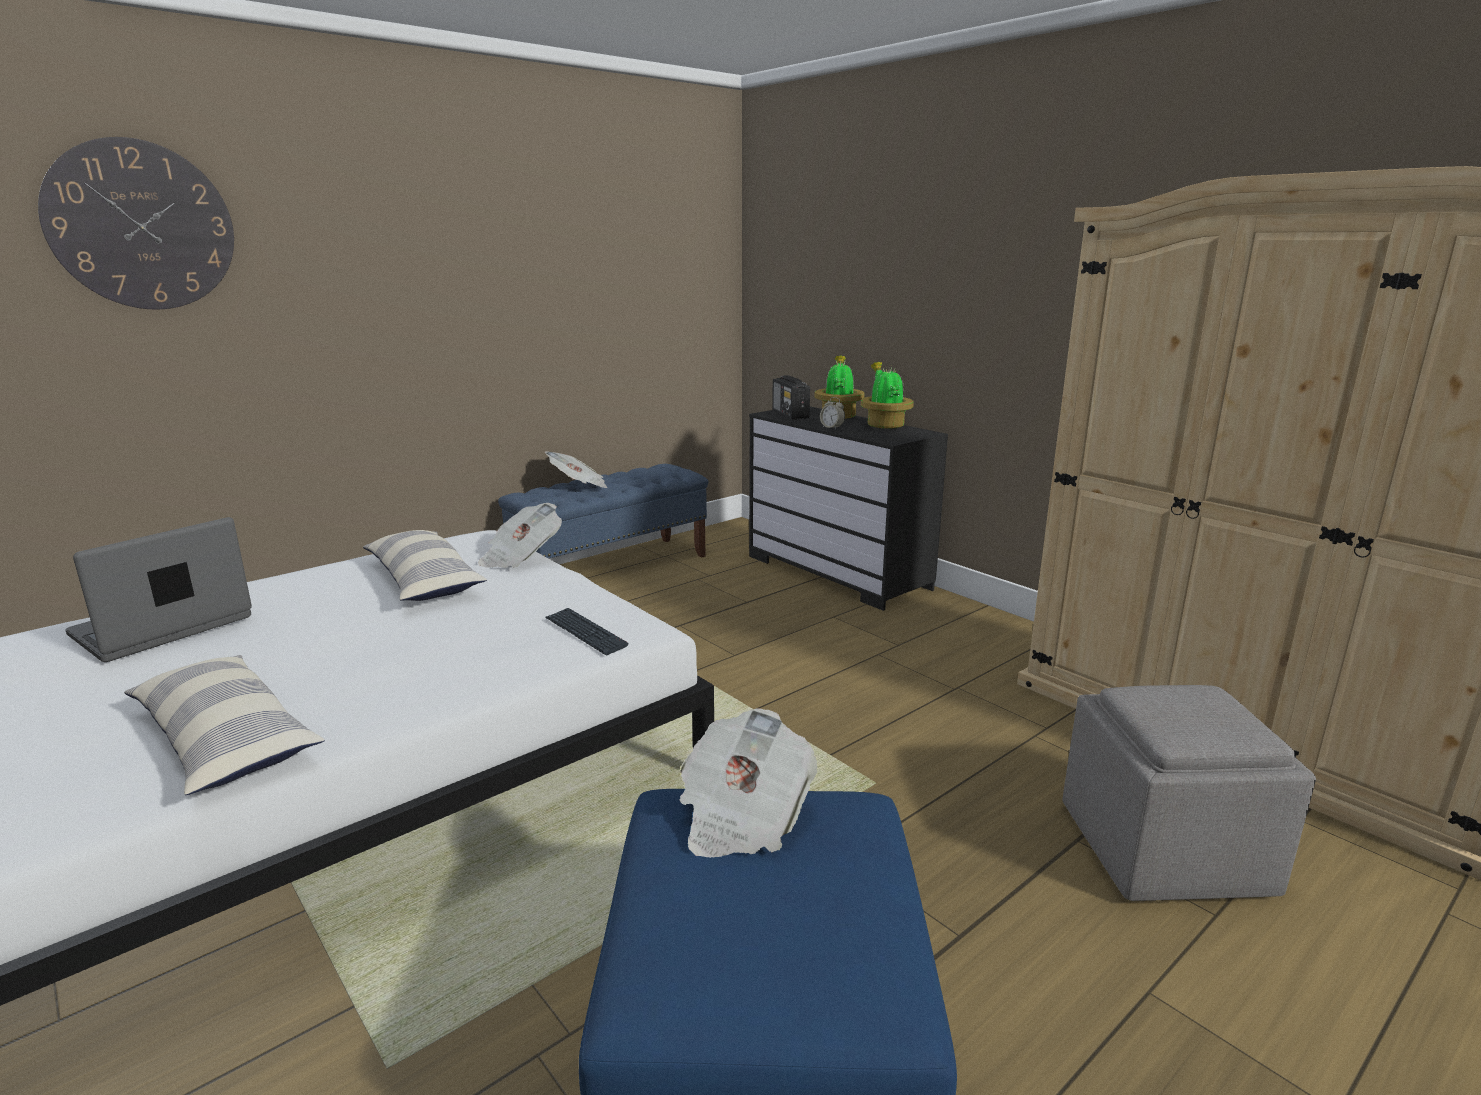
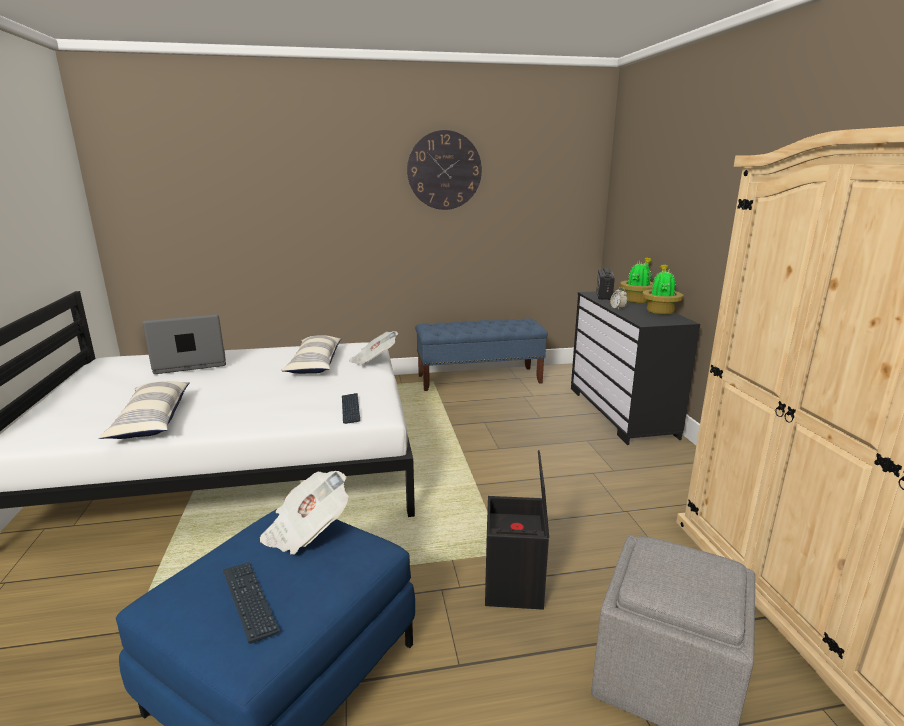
camera: 30 degrees right, 0 degrees up
wall clock [38,137,234,310] -> wall clock moved to [407,130,482,210]
newspaper [545,451,607,488] -> none
none -> keyboard [222,562,280,644]
none -> black storage box [485,450,549,610]

